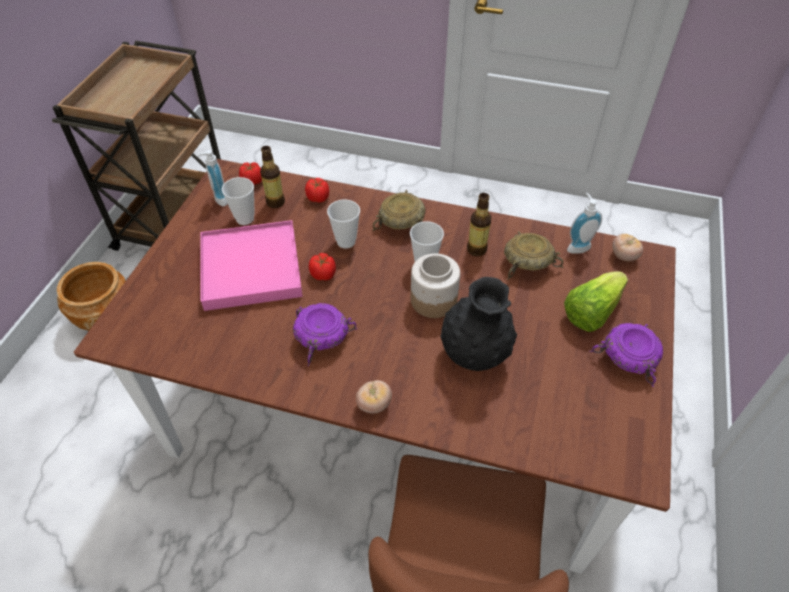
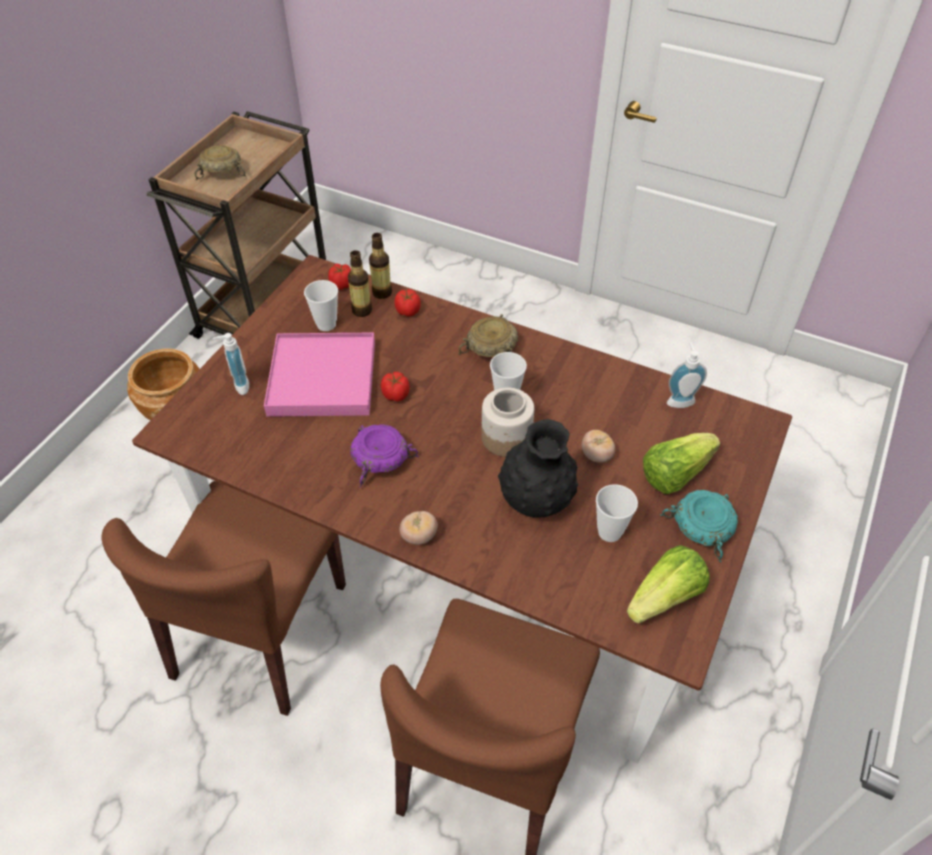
camera: 10 degrees right, 0 degrees up
soap dispenser [196,150,228,206] -> soap dispenser moved to [212,333,249,395]
cup [327,200,360,248] -> cup moved to [596,484,638,542]
bottle [467,193,492,256] -> bottle moved to [369,233,392,299]
beige bowl [504,231,563,280] -> beige bowl moved to [195,145,247,180]
purple bowl [589,323,663,387] -> turquoise bowl [660,490,738,562]
tomato [612,234,643,261] -> tomato moved to [582,430,615,463]
none -> brown chair [101,481,346,716]
none -> lettuce [627,545,710,623]

